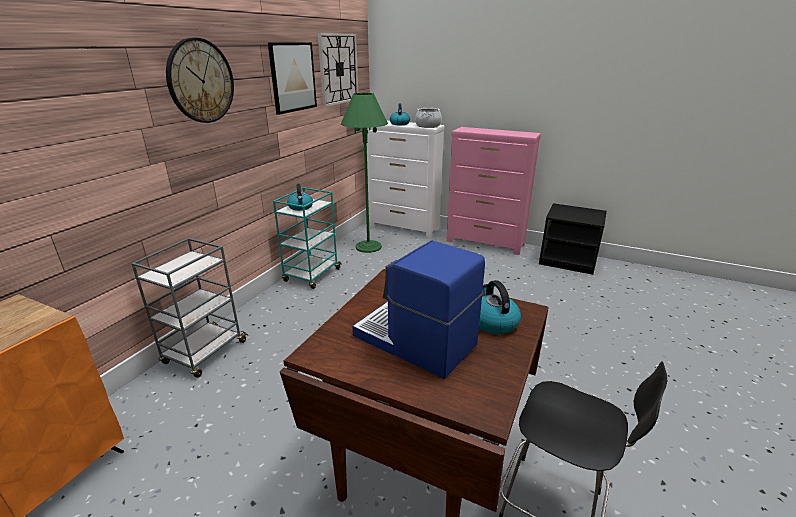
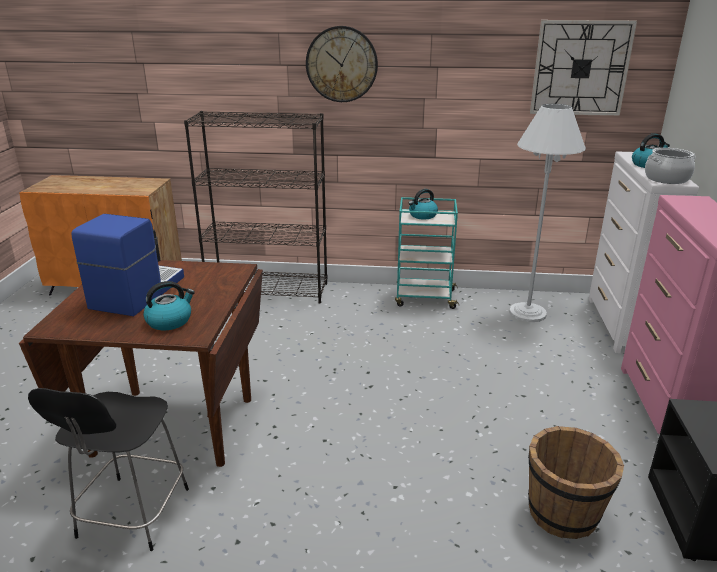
camera: 70 degrees right, 0 degrees up
grey cart [131,238,248,378] -> black bookcase [184,111,327,304]
picture [268,42,317,115] -> none
green floor lamp [341,93,388,253] -> white floor lamp [509,104,586,322]
none -> brown bucket [528,426,624,539]

